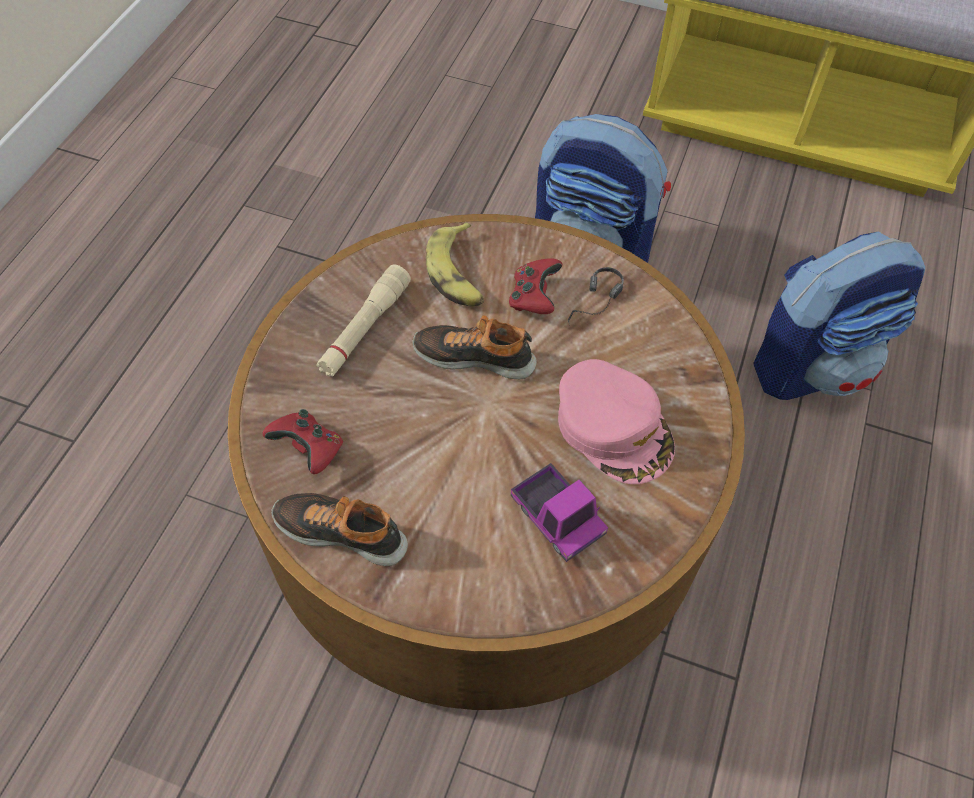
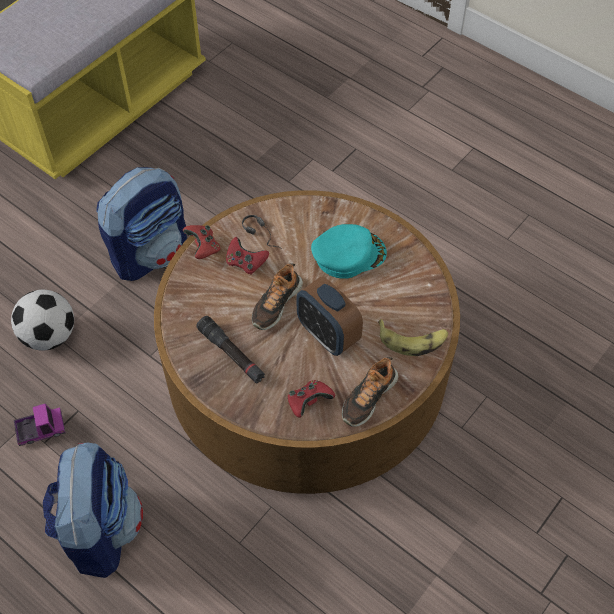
camera: 70 degrees left, 0 degrees up
beige flashlight [316,264,411,377] -> black flashlight [196,316,265,383]
banana [426,222,484,306] -> banana moved to [378,319,448,356]
toy truck [511,463,608,562] -> toy truck moved to [14,404,65,446]
pink cap [558,359,675,484] -> turquoise cap [311,224,387,279]
backpack [753,232,925,400] -> backpack moved to [43,442,143,578]
none -> football [11,290,74,351]
none -> red game controller [183,225,220,259]
none -> alarm clock [297,277,363,356]

